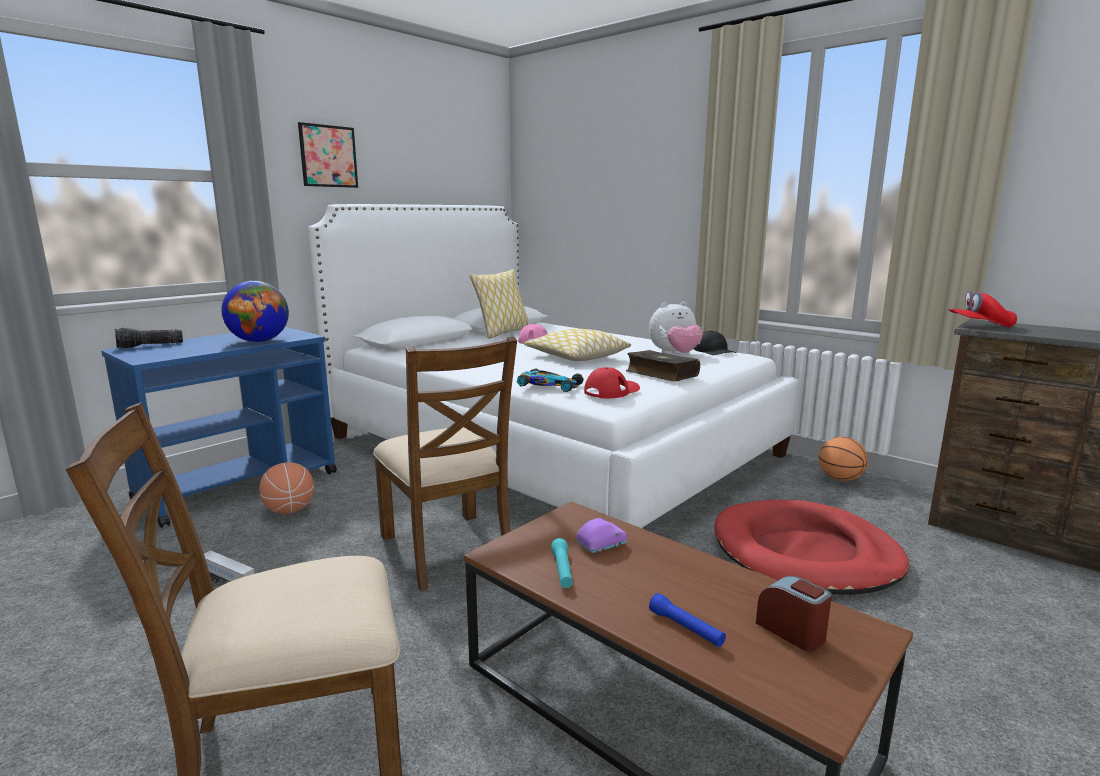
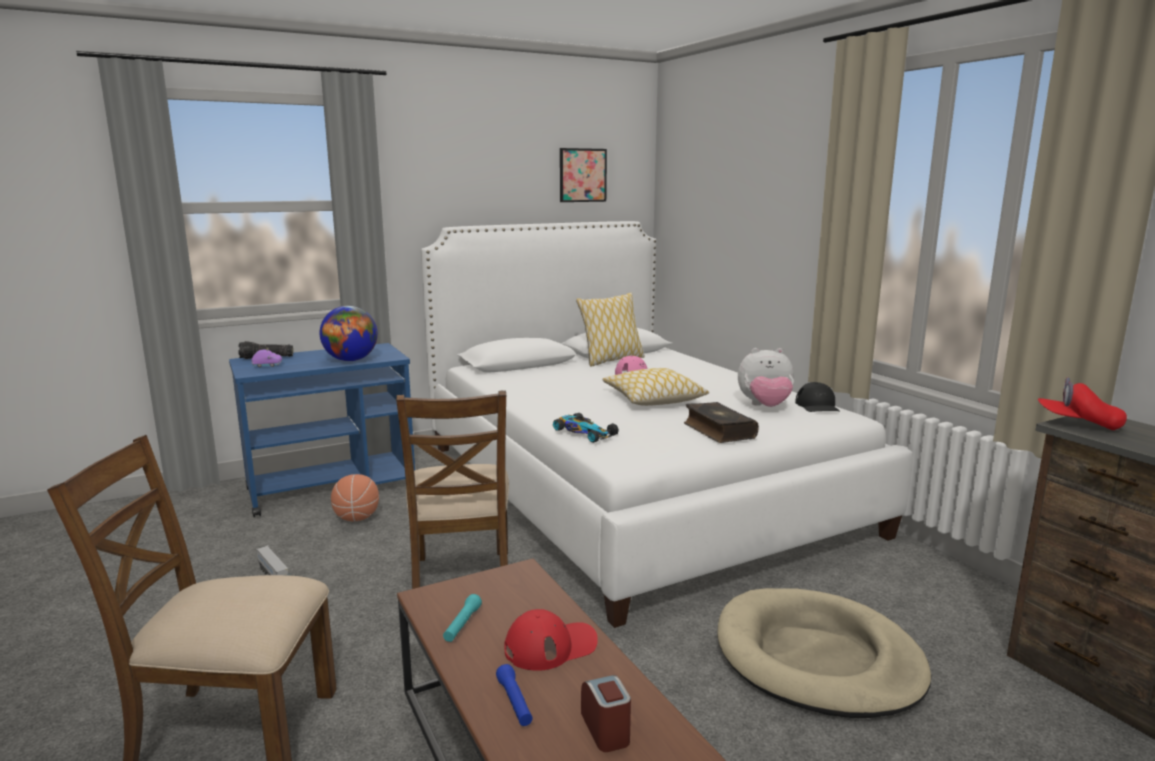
camera: 20 degrees right, 0 degrees up
picture [298,122,358,188] -> picture moved to [560,148,607,202]
purple toy car [576,514,627,553] -> purple toy car moved to [251,348,282,367]
red cap [584,367,640,398] -> red cap moved to [504,609,598,671]
red dog bed [714,500,909,595] -> beige dog bed [717,588,931,718]
basketball [819,437,868,481] -> none

